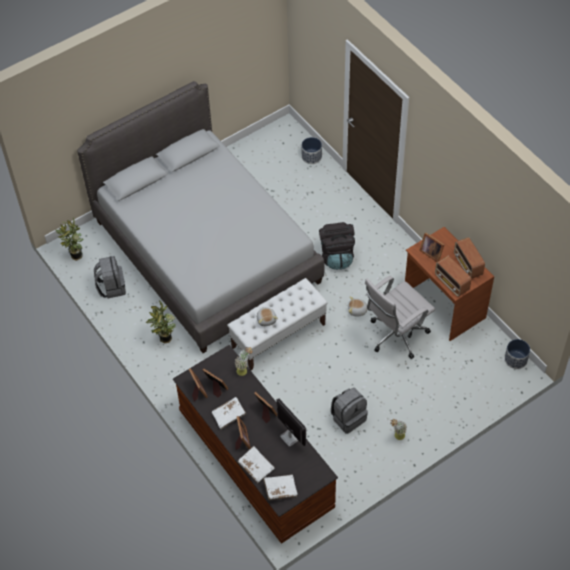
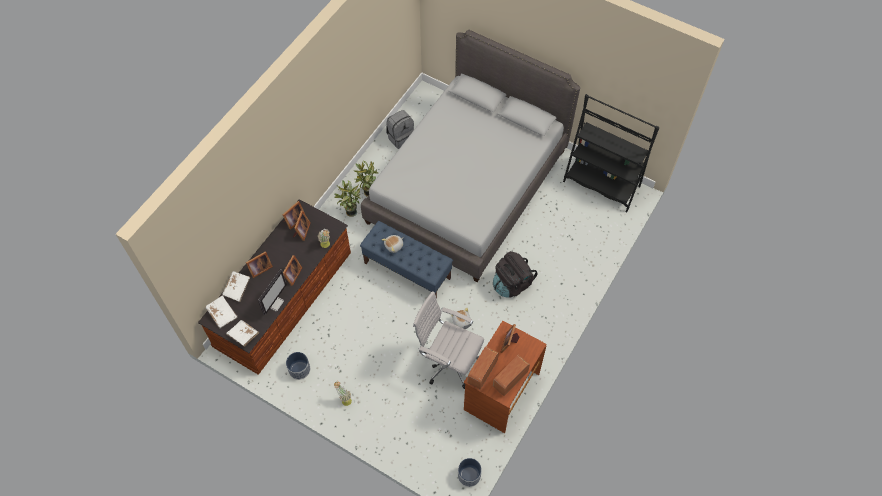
camera: 65 degrees right, 5 degrees up
potted plant [56,217,84,261] -> potted plant moved to [334,180,361,217]
white book [212,397,246,430] -> white book moved to [226,320,259,347]
white bench [227,278,328,370] -> blue bench [360,221,453,299]
planter [302,137,322,164] -> planter moved to [286,352,310,380]
grey backpack [331,388,368,434] -> none
none -> black bookcase [563,94,660,212]

